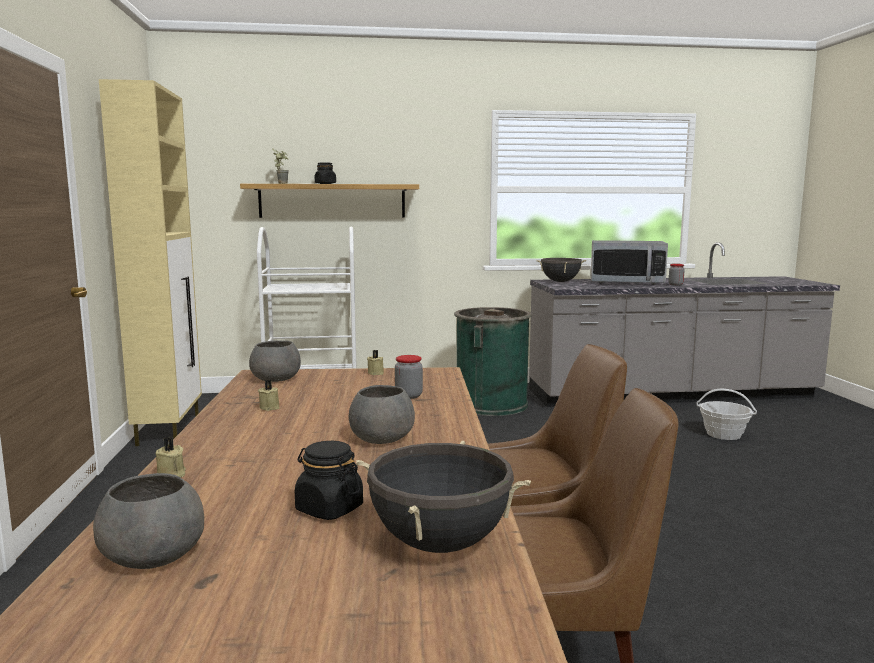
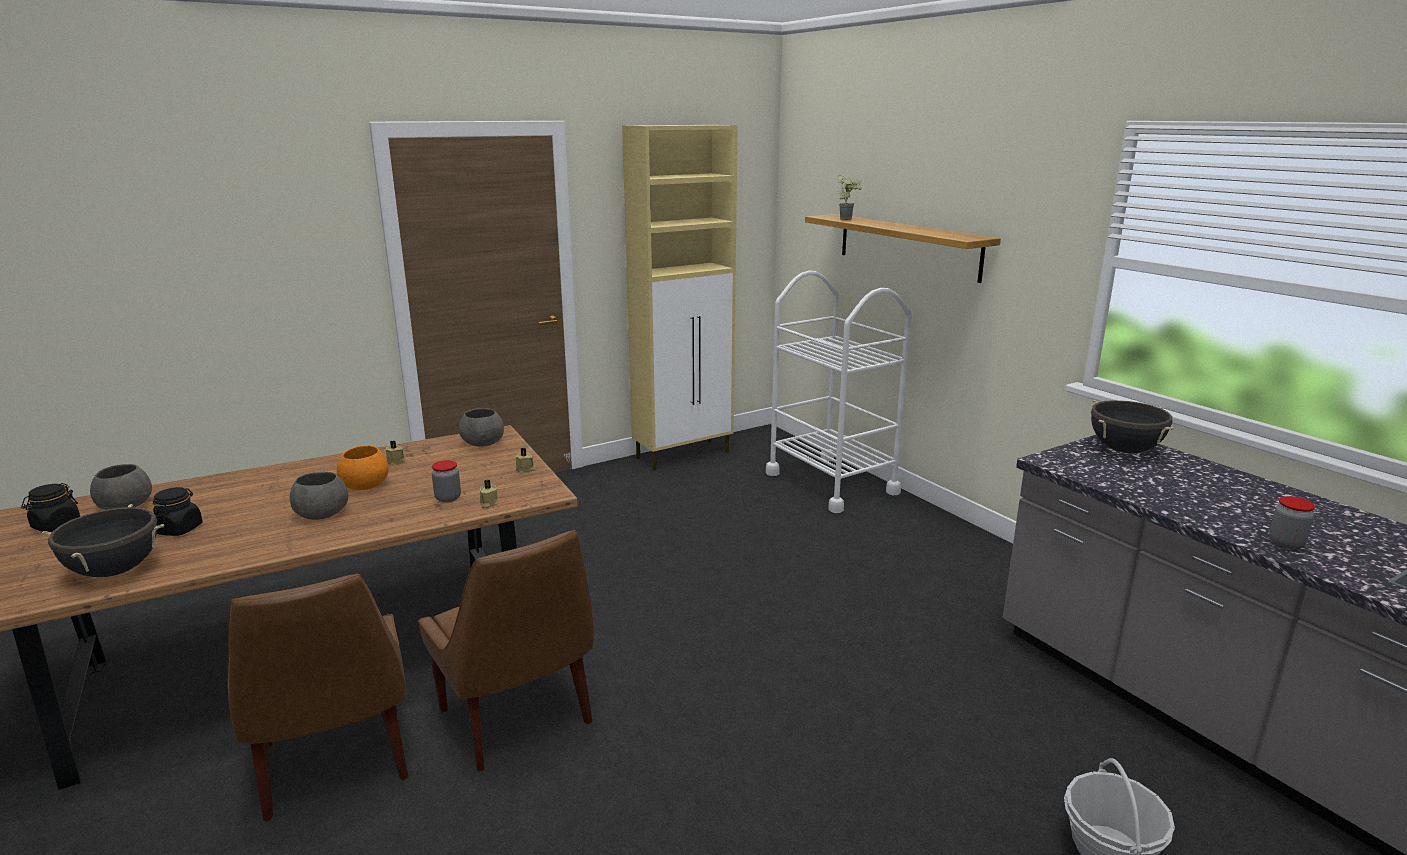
camera: 65 degrees right, 10 degrees up
beige candle [156,437,186,478] -> beige candle moved to [480,480,498,508]
black jar [315,162,336,184] -> black jar moved to [21,483,80,532]
green trash can [454,307,532,416] -> none
microwave [591,240,668,285] -> none
none -> orange bowl [337,445,388,490]

